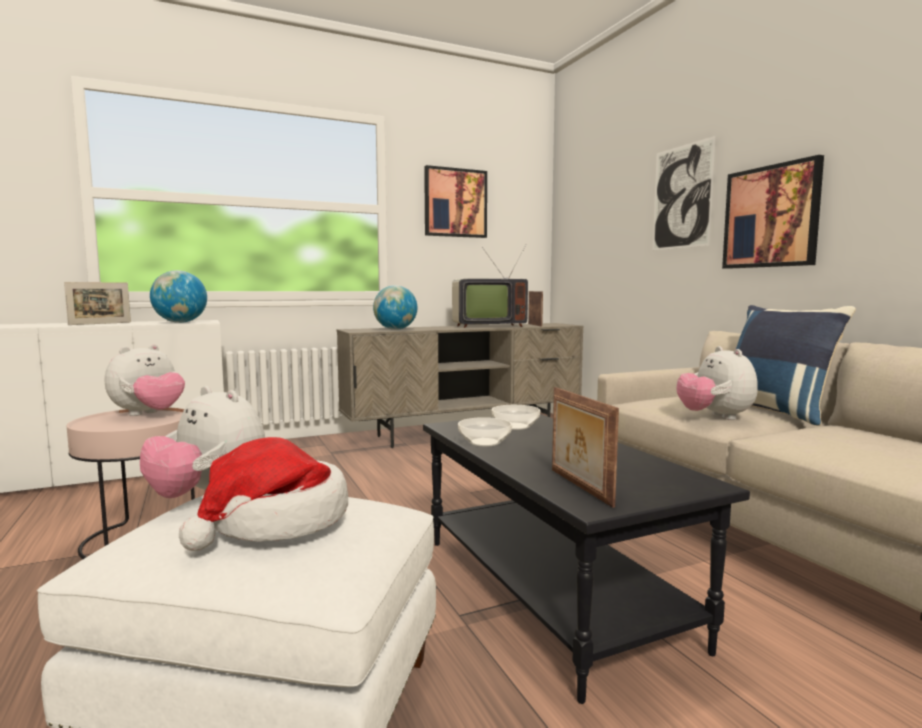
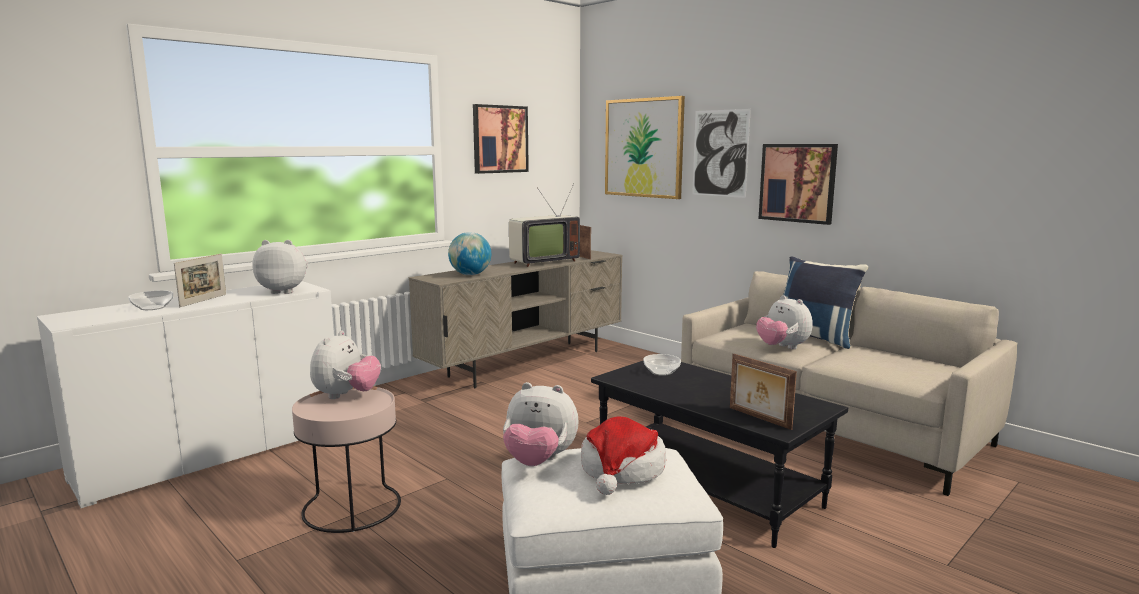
camera: 20 degrees left, 5 degrees up
globe [150,270,207,323] -> plush toy [252,240,308,294]
bowl [458,417,512,446] -> bowl moved to [128,290,173,310]
none -> picture [605,96,685,199]

